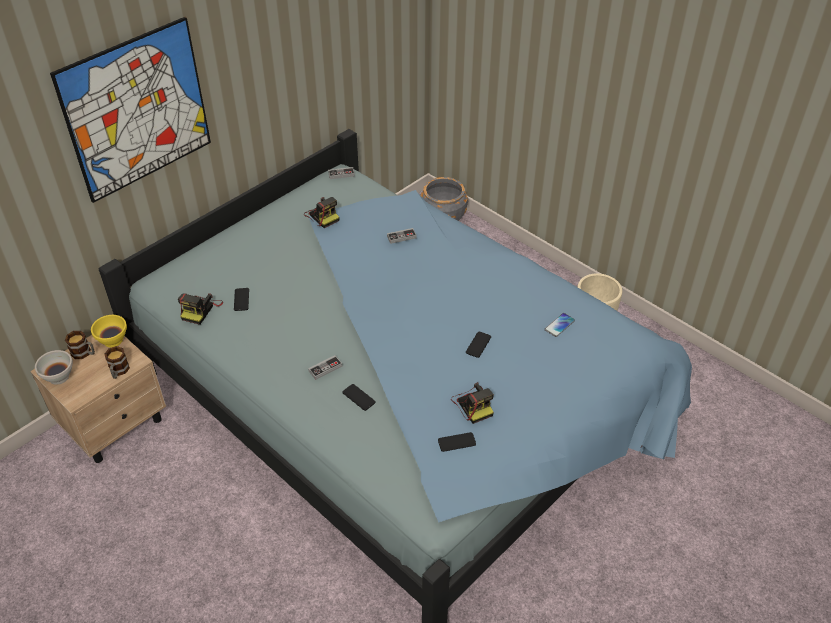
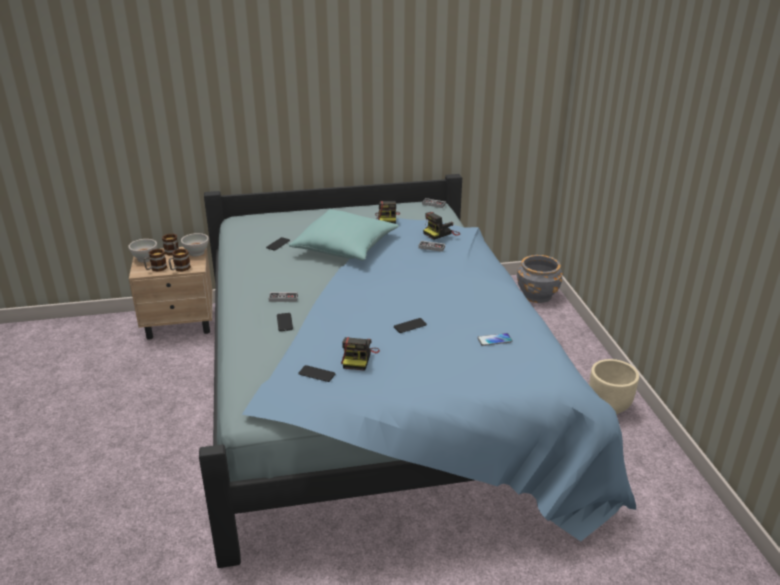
camera: 35 degrees right, 15 degrees down
picture [50,17,211,203] -> none
yellow bowl [91,315,127,348] -> white bowl [181,233,209,257]
camera [178,293,223,325] -> camera moved to [423,212,460,240]
none -> mug [144,249,167,272]
none -> turquoise pillow [289,209,399,260]

